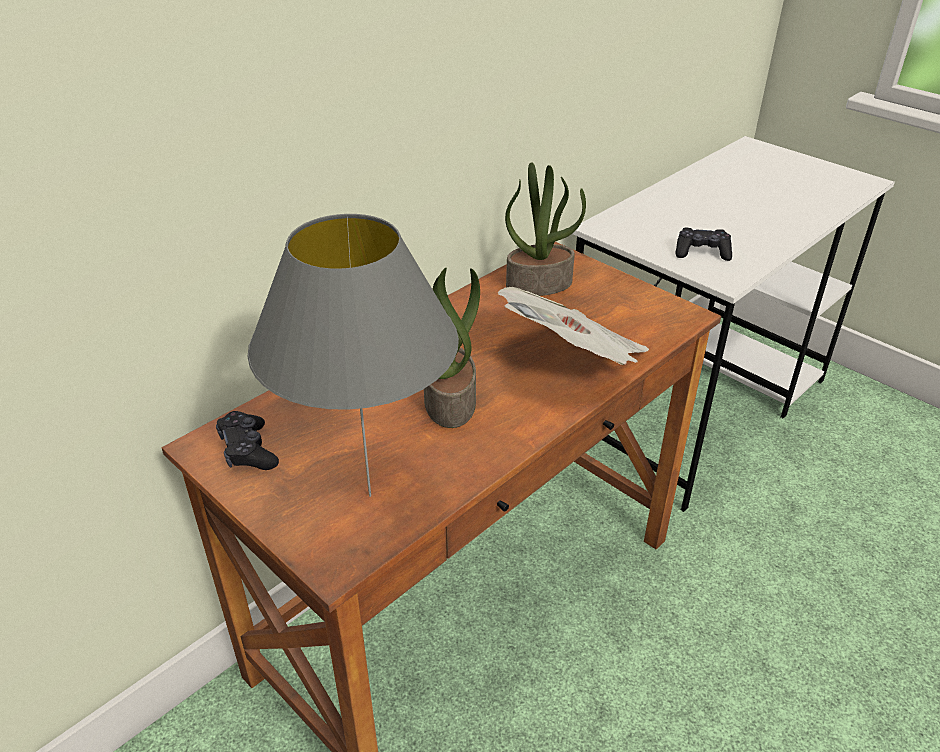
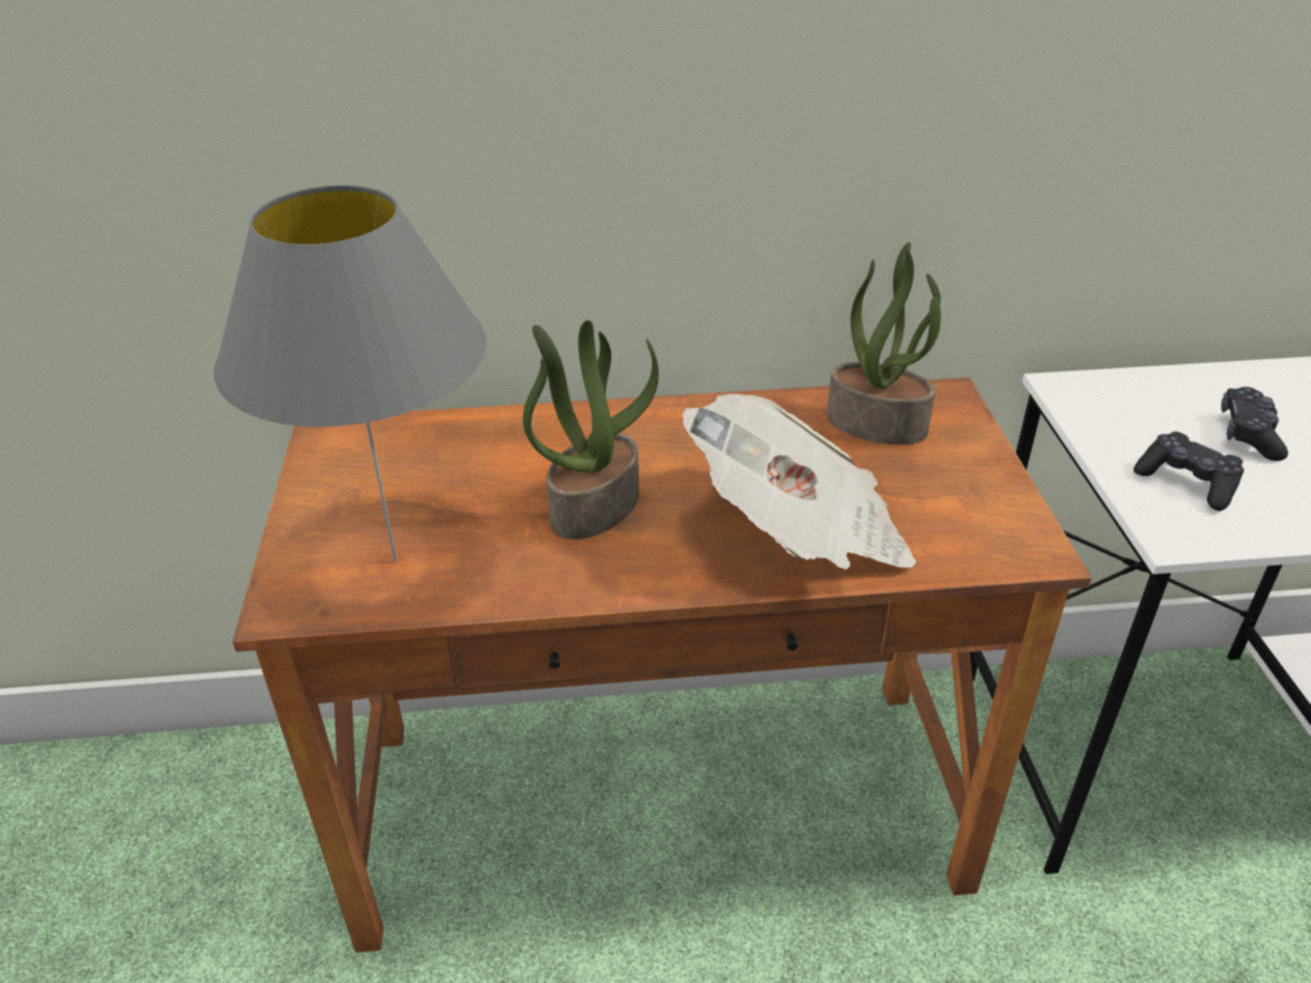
camera: 40 degrees right, 0 degrees up
black game controller [216,411,279,470] -> black game controller moved to [1221,387,1288,461]

